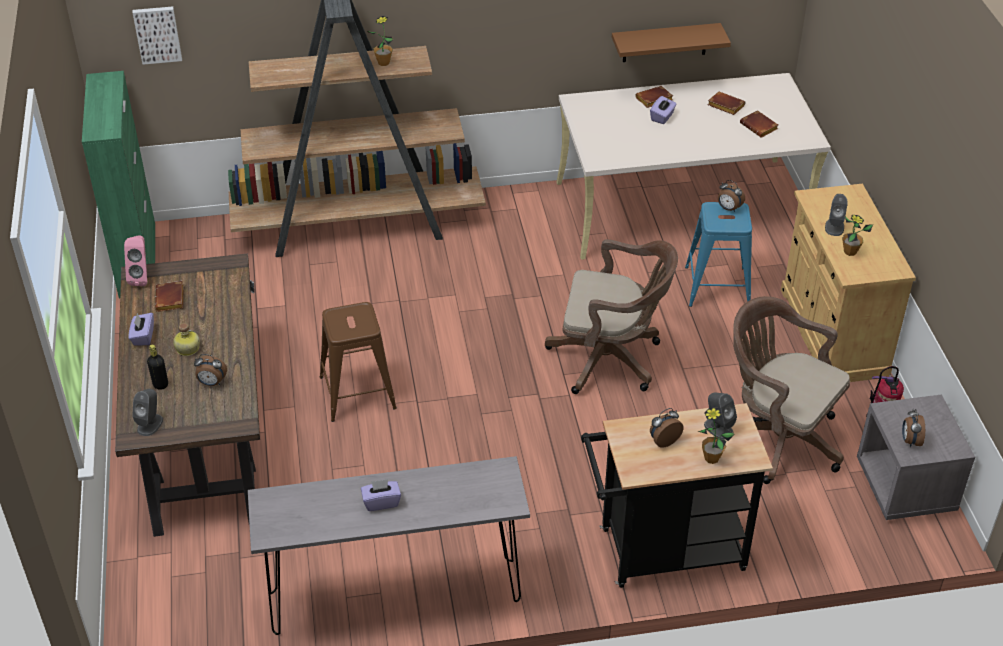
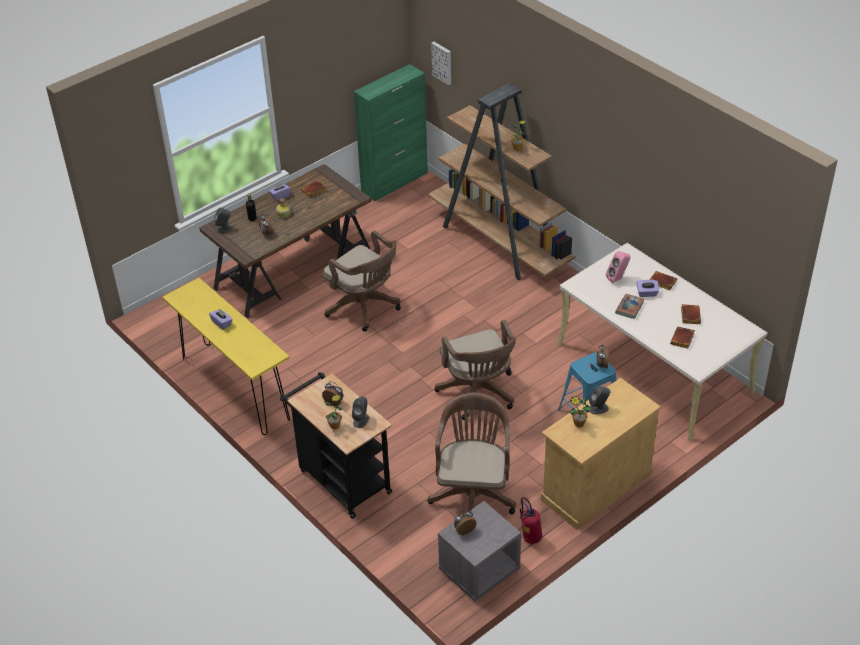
camera: 60 degrees right, 0 degrees up
pink speaker [124,235,147,286] -> pink speaker moved to [606,251,631,283]
grey console table [248,456,530,635] -> yellow console table [162,278,290,435]
brown stool [320,302,397,422] -> brown office chair [323,230,401,331]
brown shelf [612,23,731,62] -> none
none -> book [615,294,645,319]

